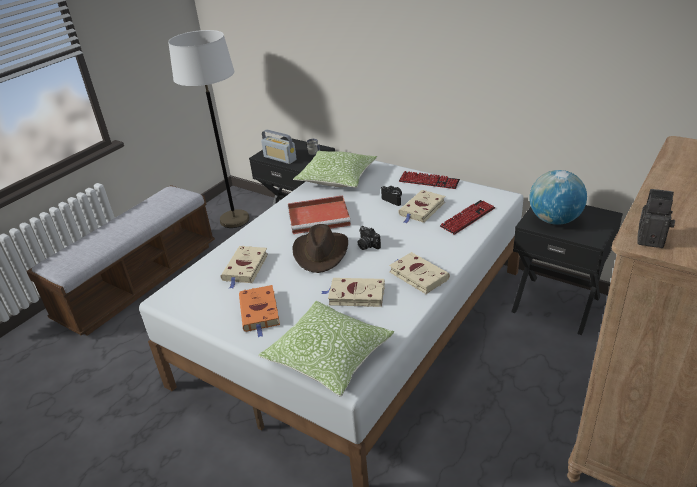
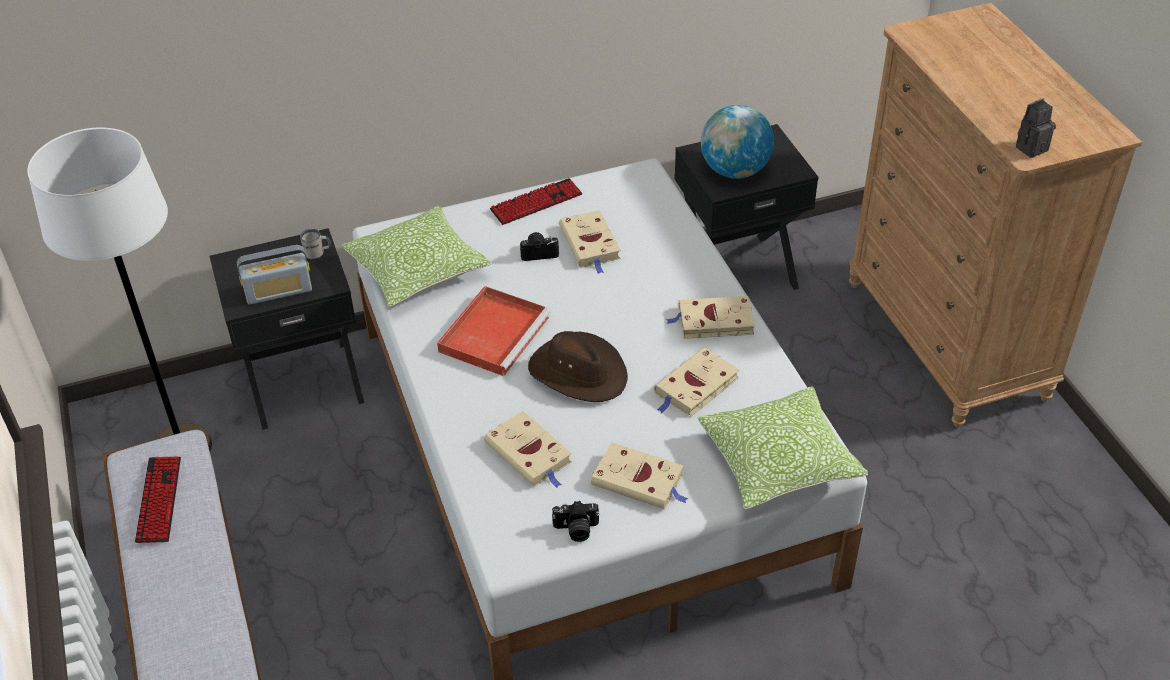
camera: 55 degrees left, 10 degrees up
orange book [239,285,280,337] -> beige book [591,442,689,509]
camera [358,226,381,250] -> camera moved to [552,501,600,542]
keyboard [440,200,495,235] -> keyboard moved to [135,456,181,543]

